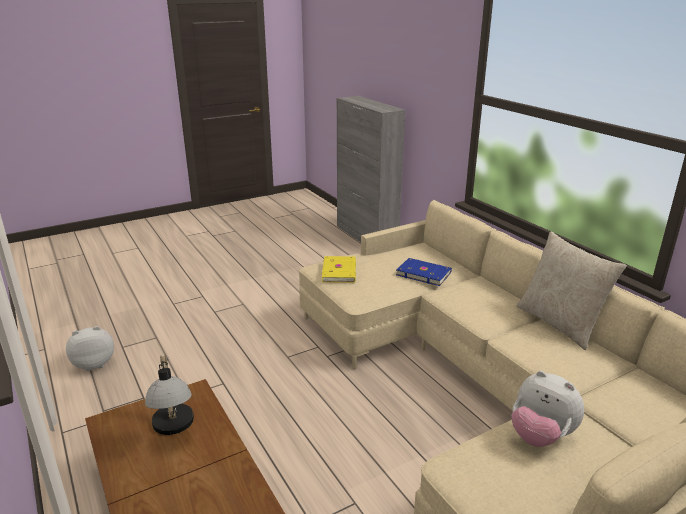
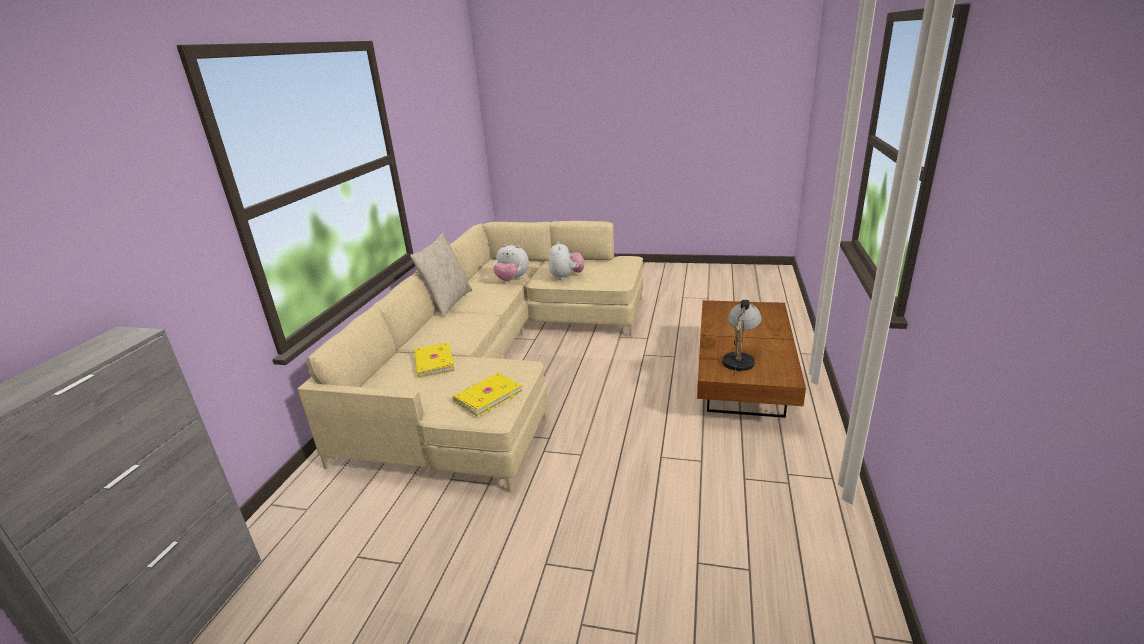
camera: 135 degrees left, 0 degrees up
plush toy [66,326,114,371] -> plush toy moved to [493,244,529,281]
blue book [396,258,452,286] -> yellow book [414,343,455,378]

